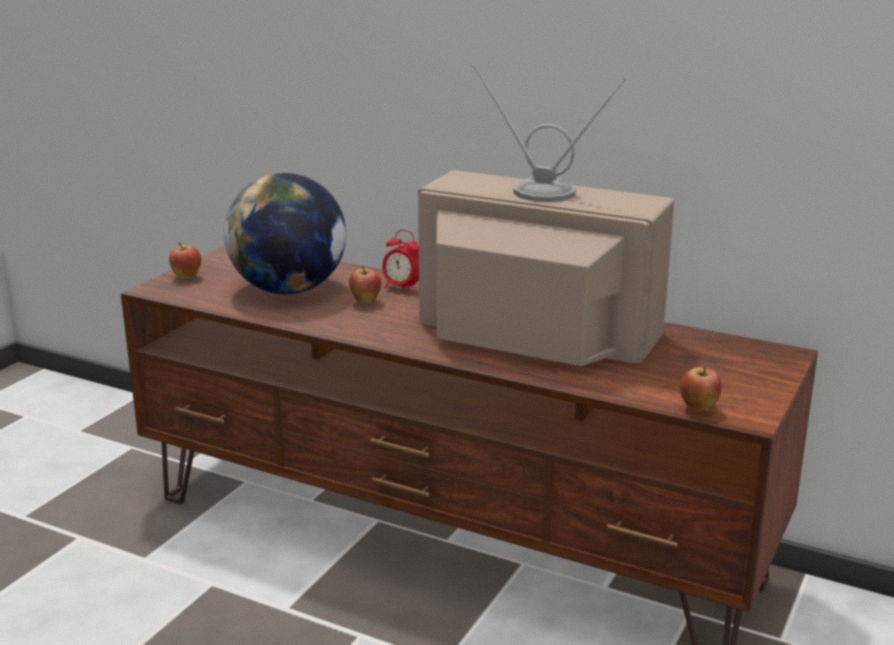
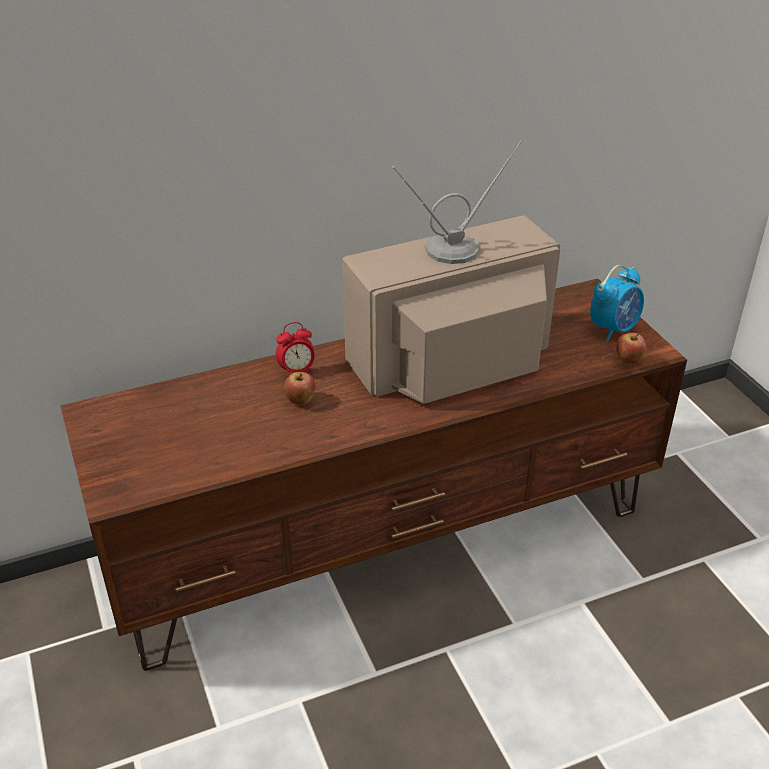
camera: 50 degrees left, 15 degrees up
apple [169,242,201,279] -> none
globe [224,173,346,294] -> none
none -> alarm clock [590,265,644,342]

